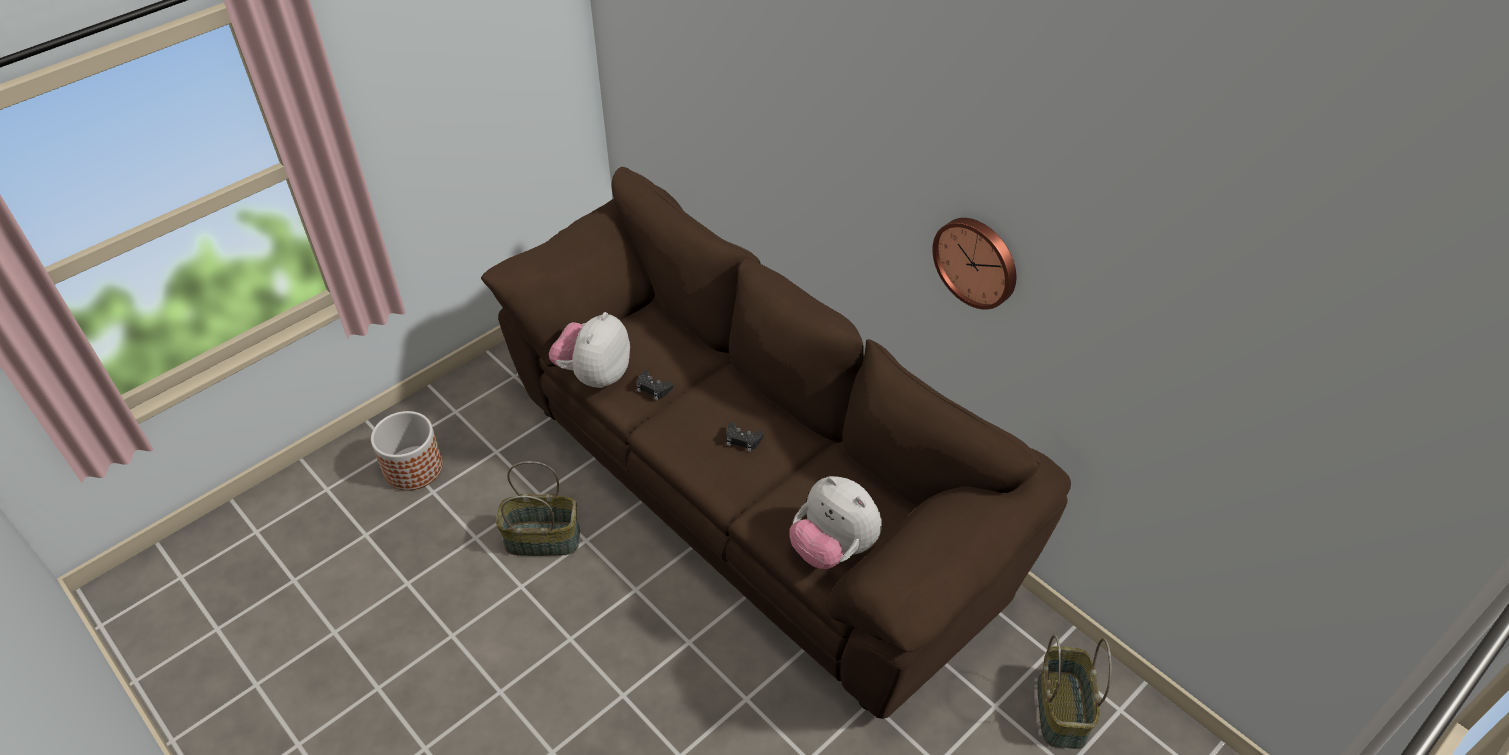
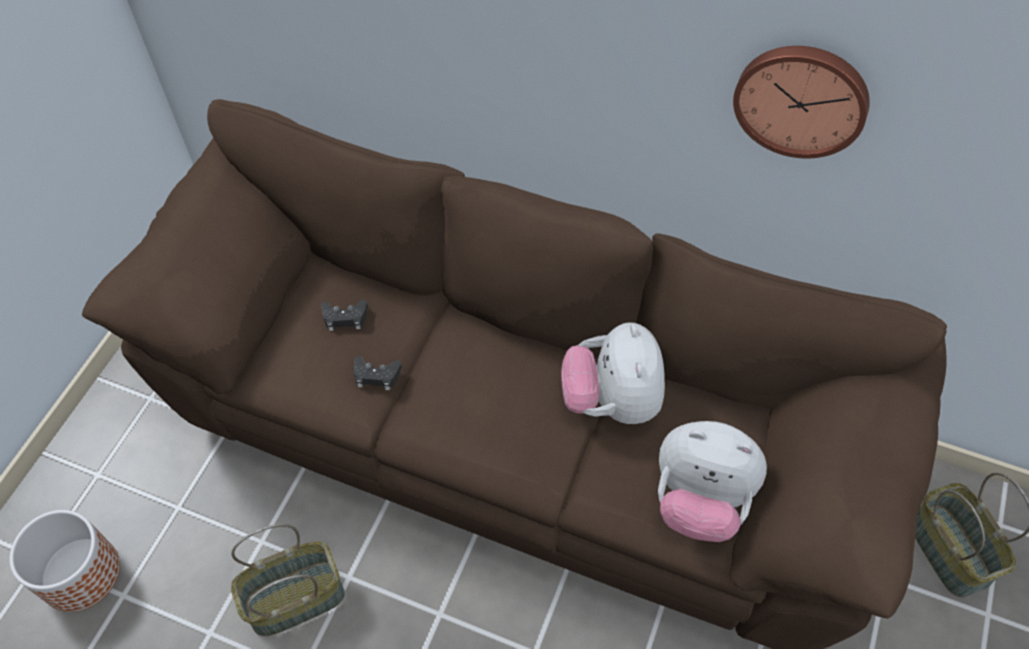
camera: 25 degrees left, 10 degrees up
plush toy [549,312,630,388] -> plush toy moved to [561,322,665,424]
black game controller [726,422,764,452] -> black game controller moved to [321,300,368,331]

